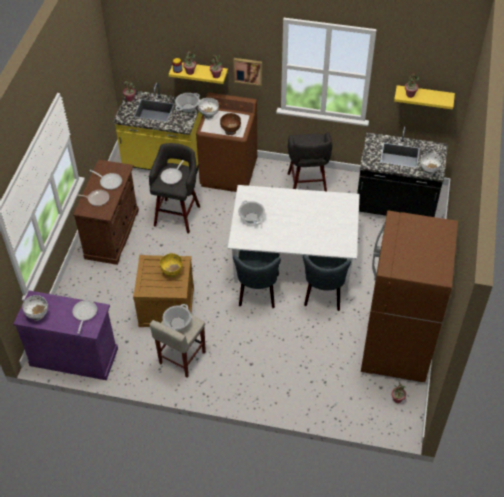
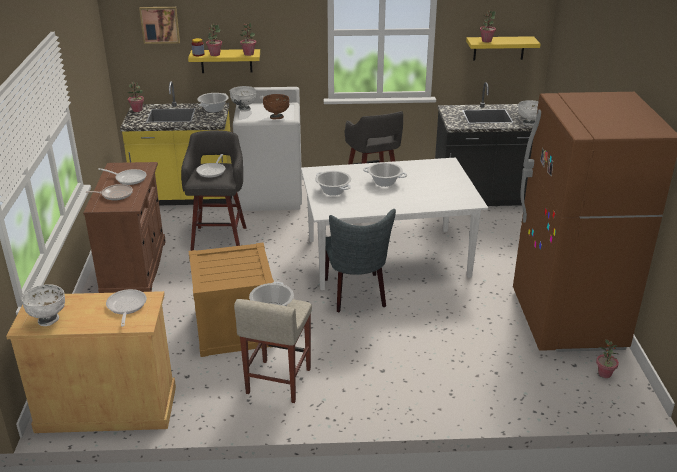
camera: 15 degrees left, 20 degrees down
purple cabinet [13,290,118,380] -> beige cabinet [6,291,176,433]
yellow bowl [160,253,183,277] -> none
brown washing machine [196,93,257,192] -> white washing machine [233,87,302,211]
picture [233,58,262,86] -> picture moved to [139,7,180,44]
grey chair [303,254,351,311] -> none
none -> cooking pot [363,162,407,187]

